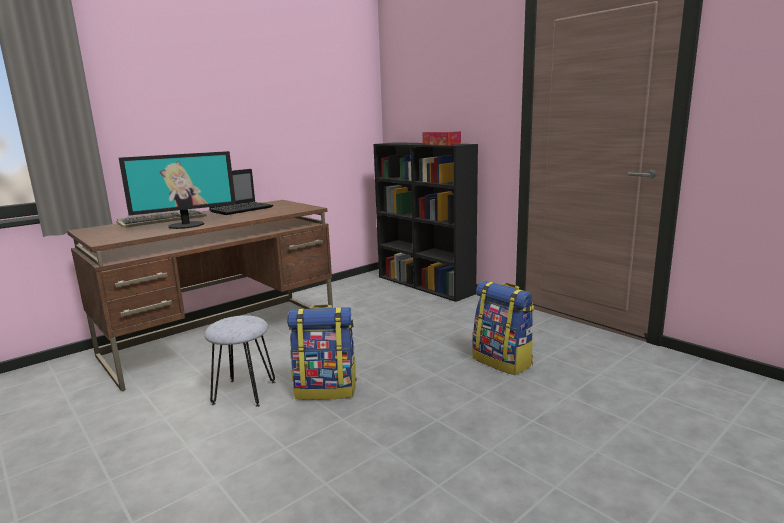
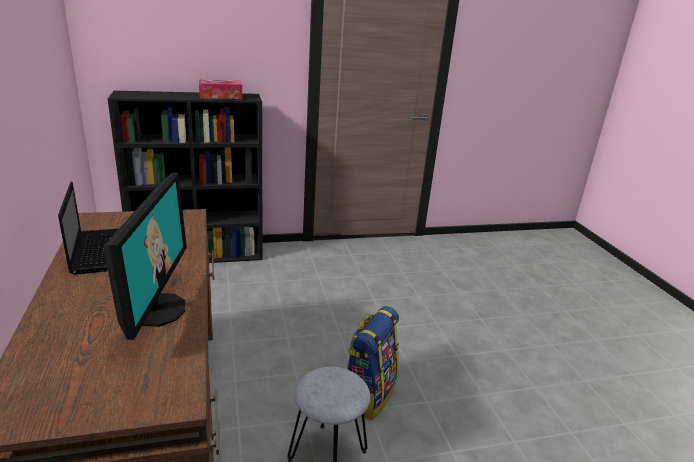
camera: 65 degrees left, 10 degrees up
keyboard [116,209,207,228] -> none
backpack [472,281,534,375] -> none

